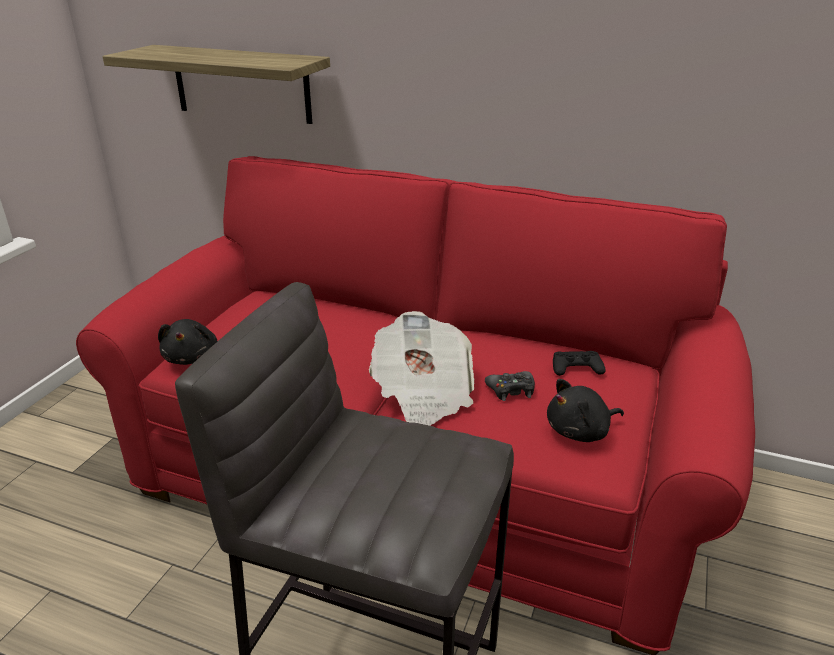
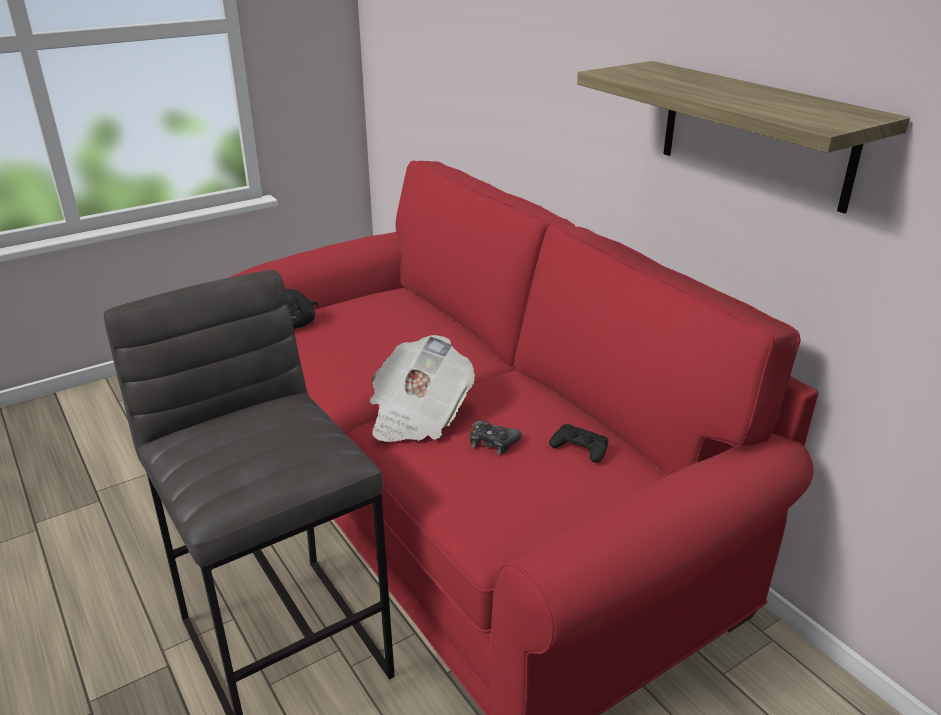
camera: 35 degrees right, 0 degrees up
shelf [103,45,330,124] -> shelf moved to [577,61,910,214]
black plush toy [547,379,624,442] -> none

